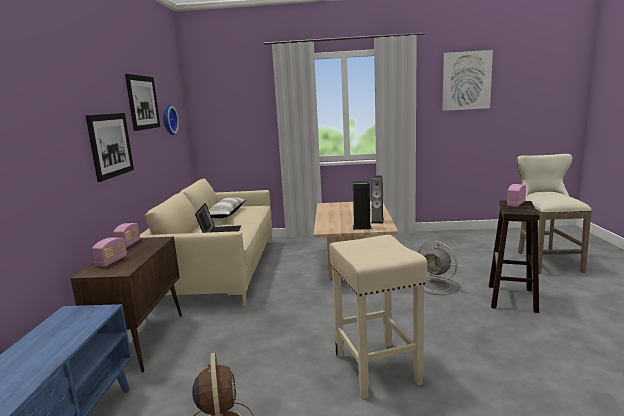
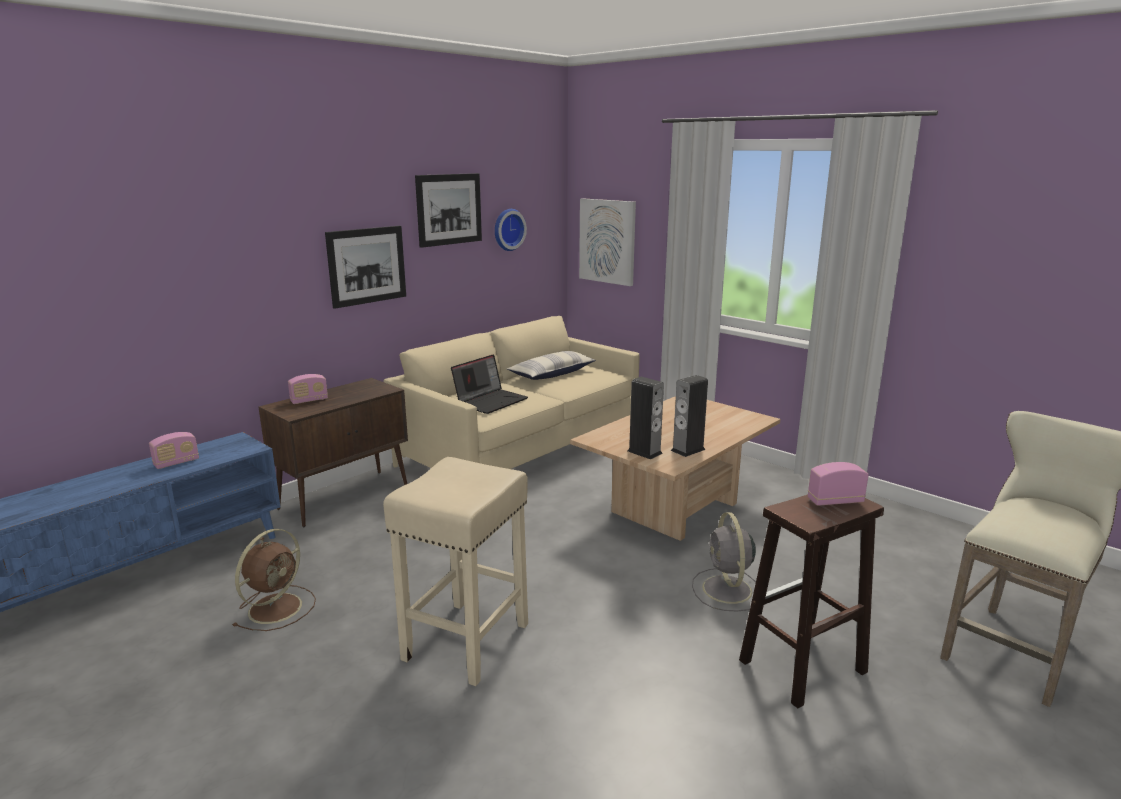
camera: 40 degrees right, 5 degrees up
radio [113,223,140,248] -> radio moved to [149,432,199,469]
picture [442,50,493,111] -> picture moved to [579,198,636,286]

